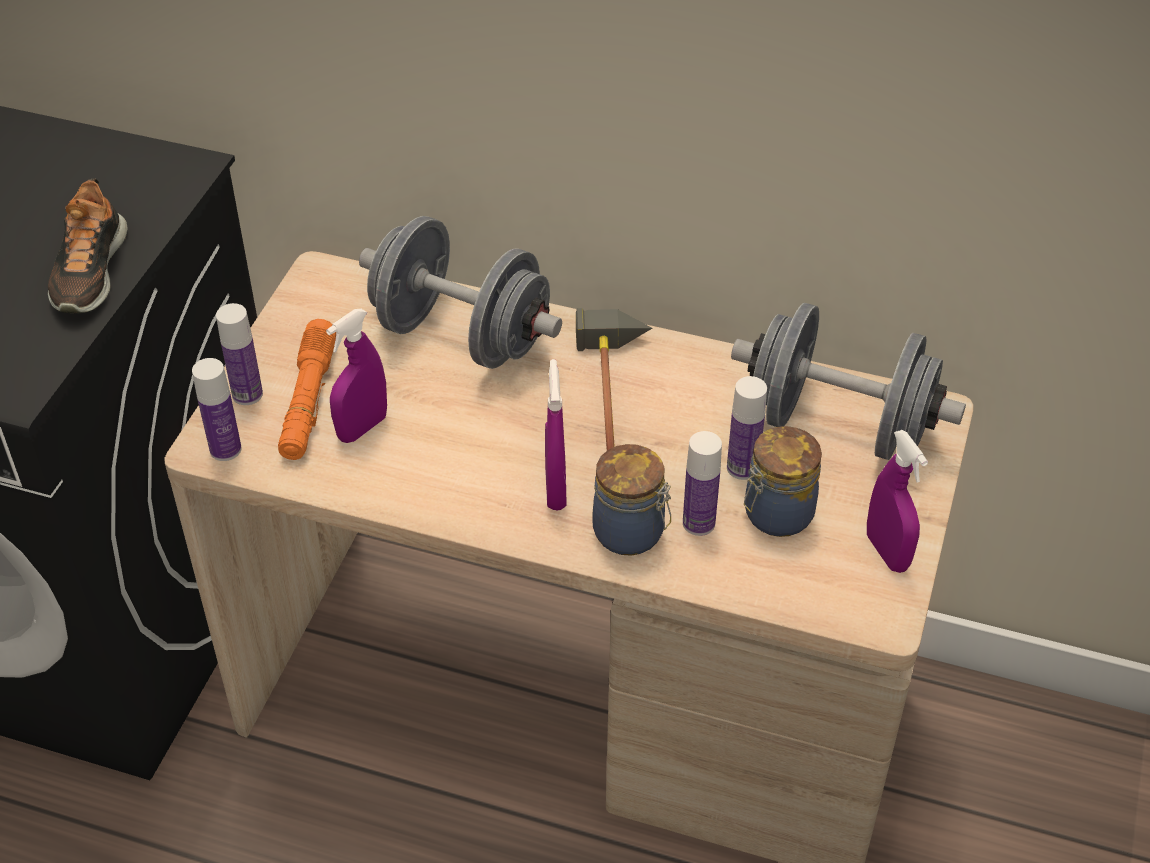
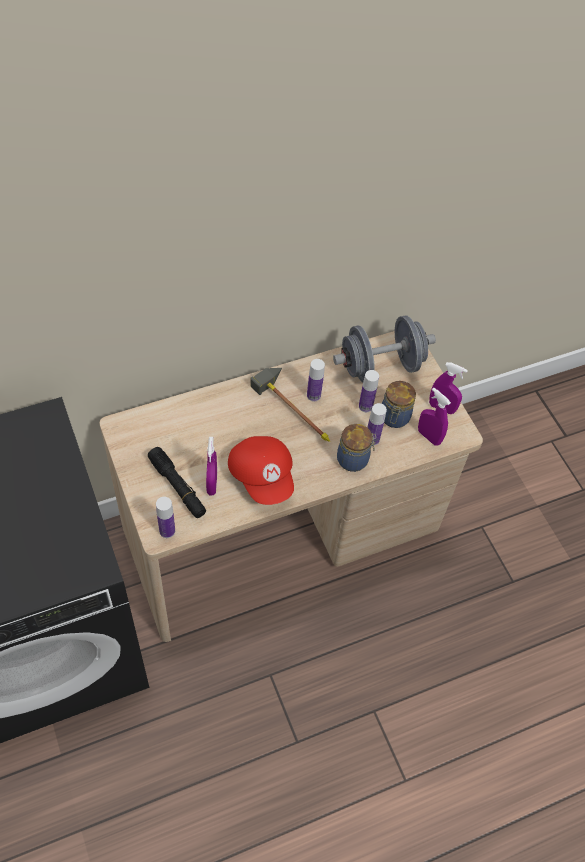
camera: 45 degrees left, 10 degrees up
shoe [48,178,128,314] -> none
bottle [216,303,263,405] -> bottle moved to [307,359,325,401]
orange flashlight [278,319,336,460] -> black flashlight [148,447,206,518]
grey dumbbell [359,216,562,369] -> none
purple spray bottle [545,359,567,511] -> purple spray bottle moved to [418,388,451,446]
none -> red cap [228,436,294,505]

